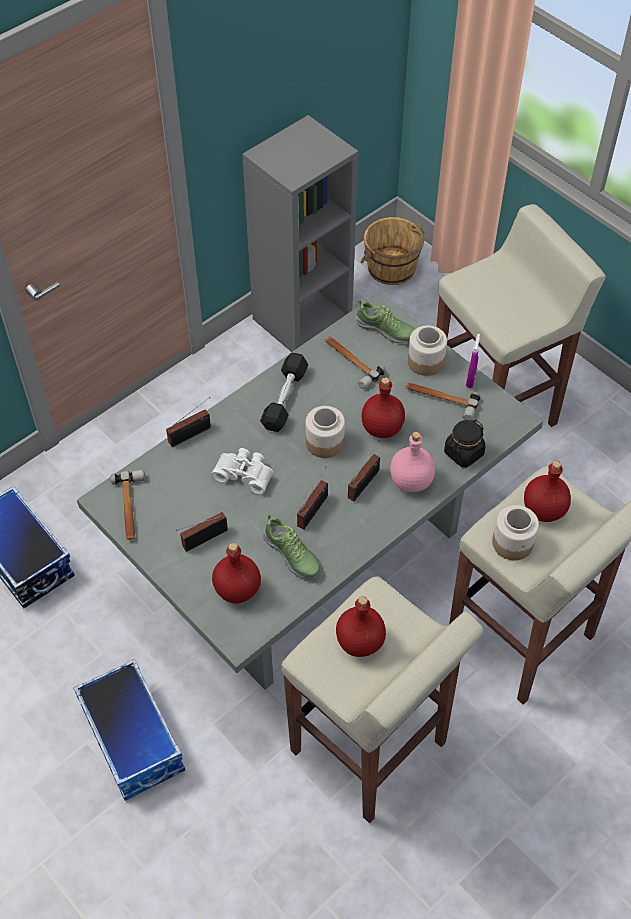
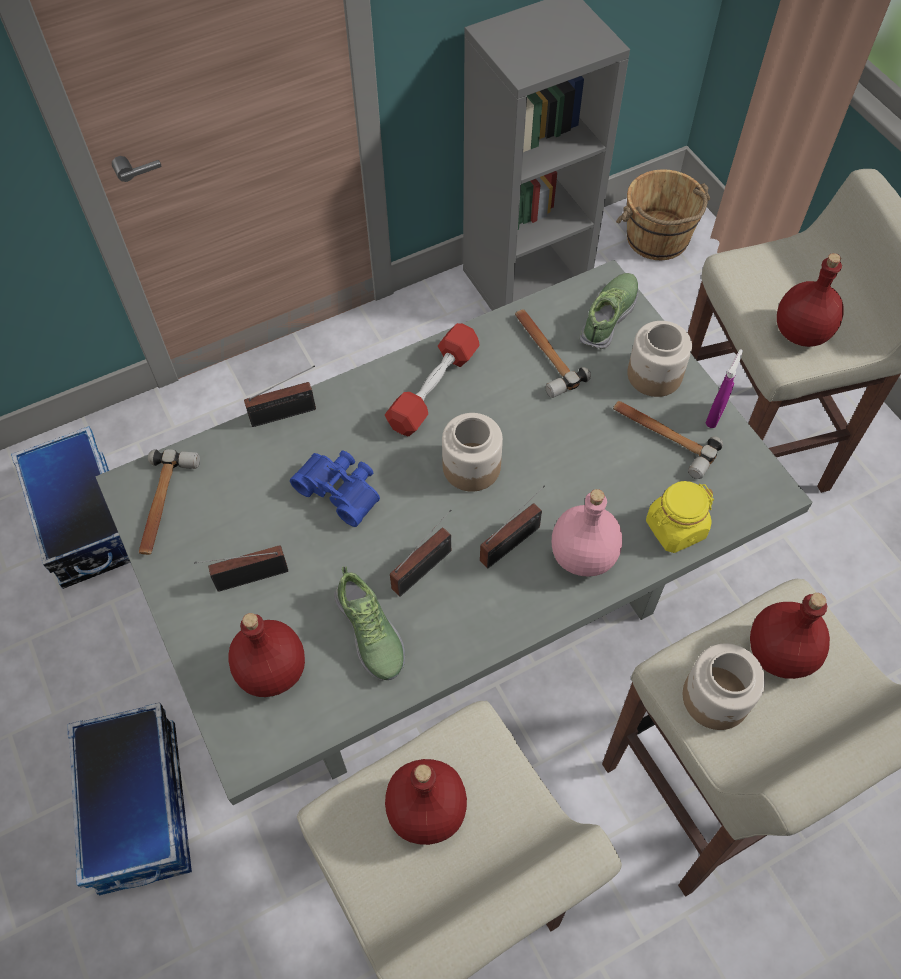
camera: 15 degrees right, 5 degrees up
white binoculars [211,448,273,495] -> blue binoculars [290,451,380,527]
black dumbbell [260,353,308,432] -> red dumbbell [385,323,480,436]
shoe [355,300,415,344] -> shoe turned 105 degrees counterclockwise [580,273,638,349]
red bottle [361,377,405,438] -> red bottle moved to [777,253,844,347]
black jar [444,420,485,468] -> yellow jar [646,481,714,553]

